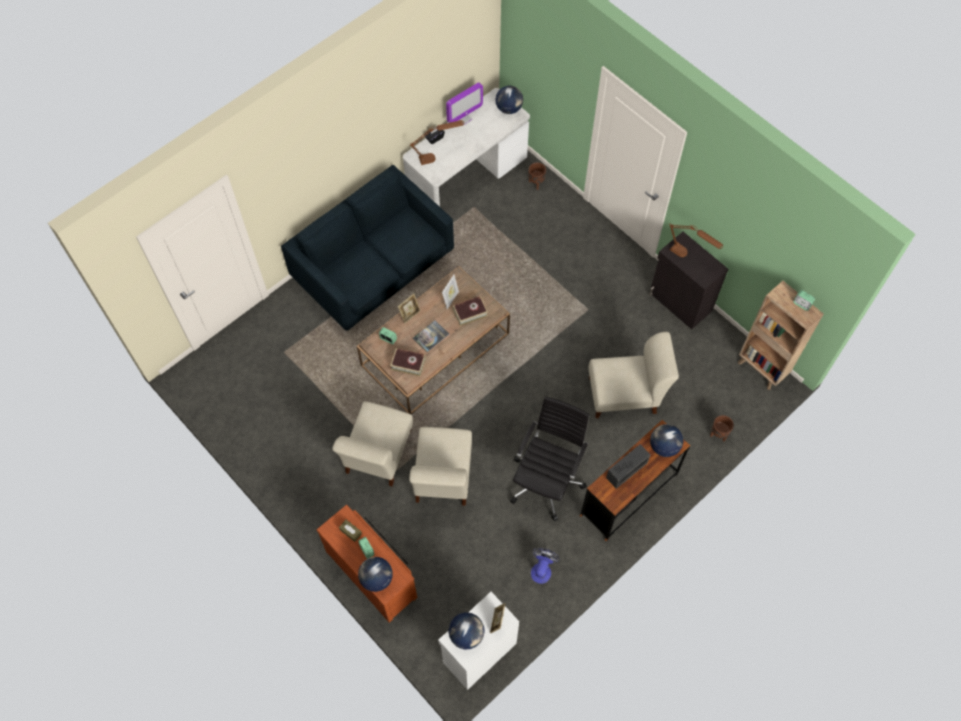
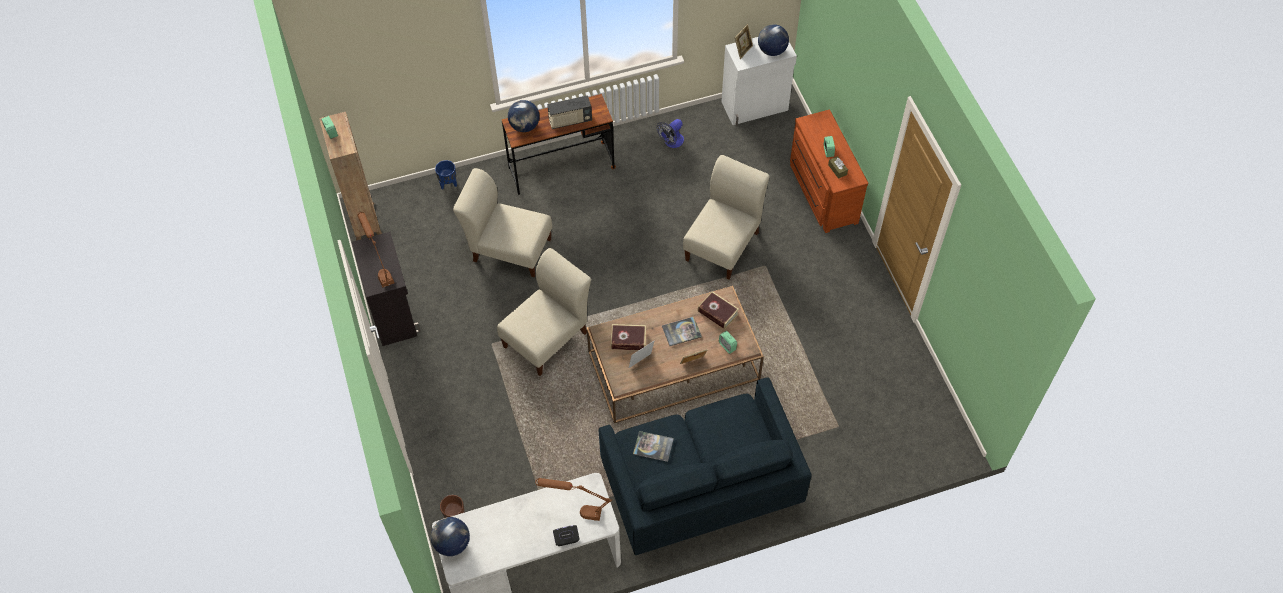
camera: 155 degrees left, 5 degrees down
beige chair [332,401,413,486] -> beige chair moved to [497,248,591,376]
globe [358,557,393,592] -> none
monitor [446,82,483,125] -> none
black office chair [510,397,590,521] -> none
brown planter [710,415,734,441] -> blue planter [435,160,457,190]
none -> book [633,431,674,462]

